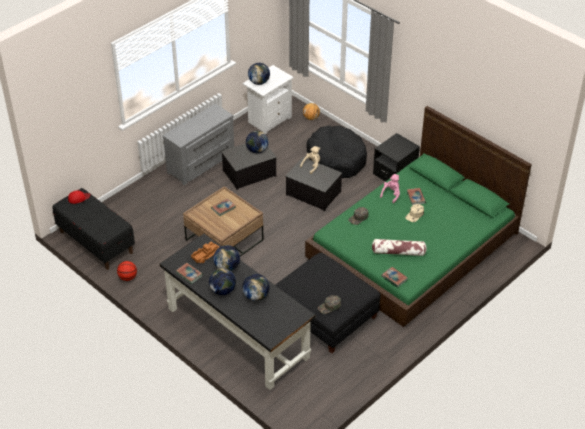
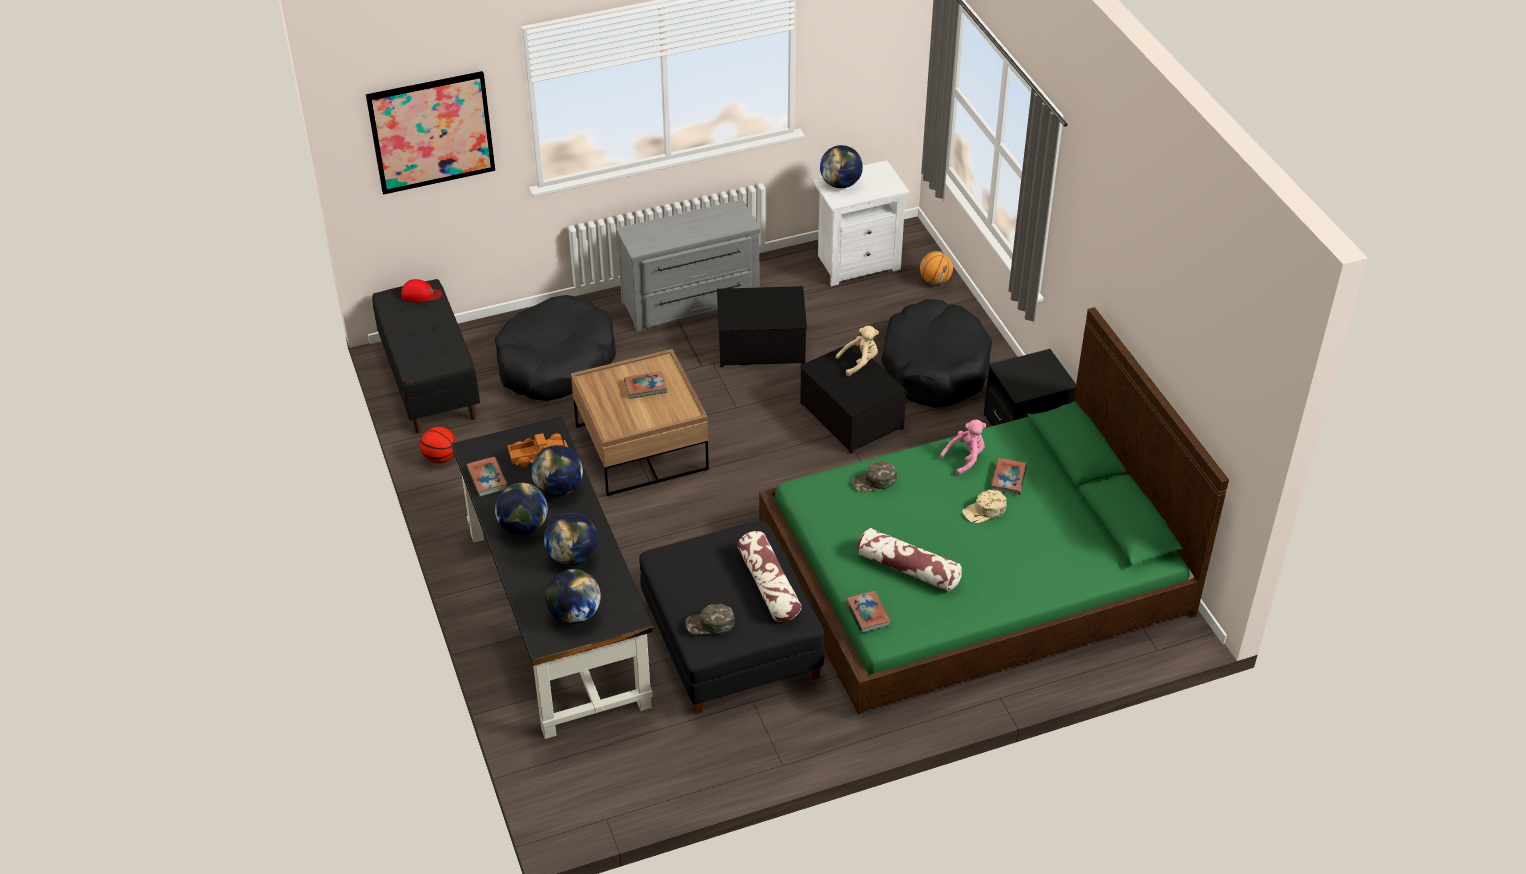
camera: 25 degrees right, 0 degrees up
globe [246,131,269,153] -> globe moved to [546,569,601,624]
none -> picture [366,71,495,195]
none -> black dog bed [495,295,616,401]
none -> pillow [737,531,802,622]

